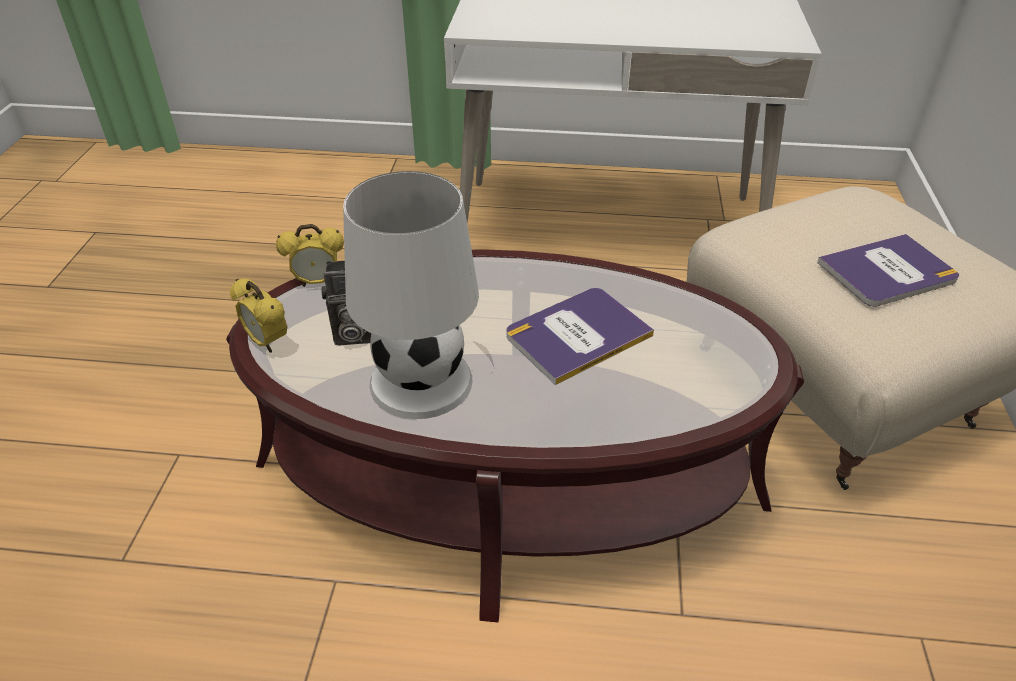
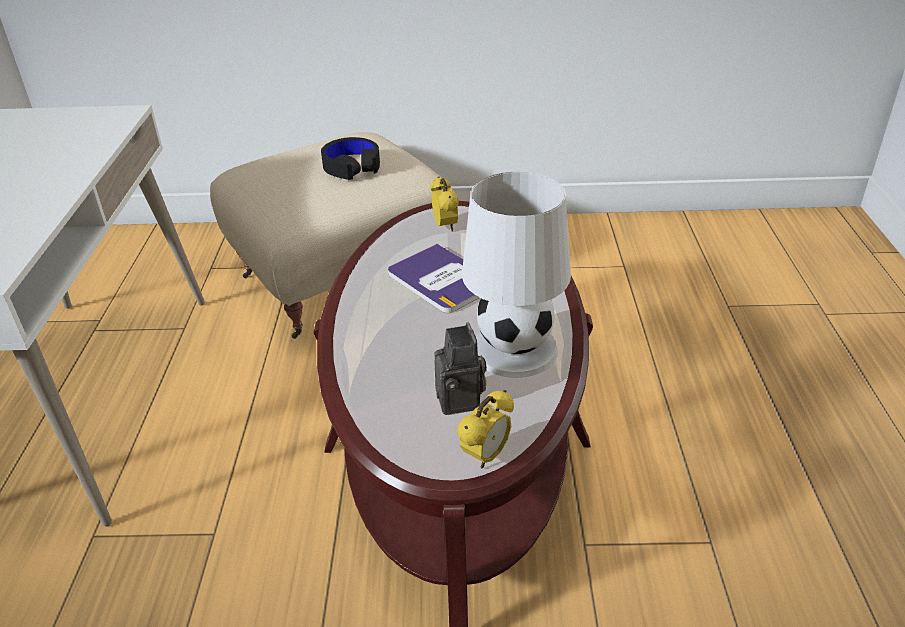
camera: 95 degrees left, 5 degrees down
alarm clock [276,224,343,287] -> alarm clock moved to [430,177,459,232]
book [817,234,959,307] -> black headphones [321,137,380,180]

